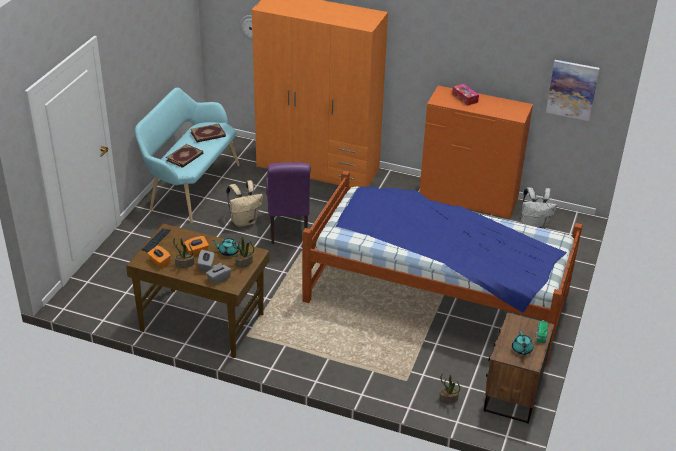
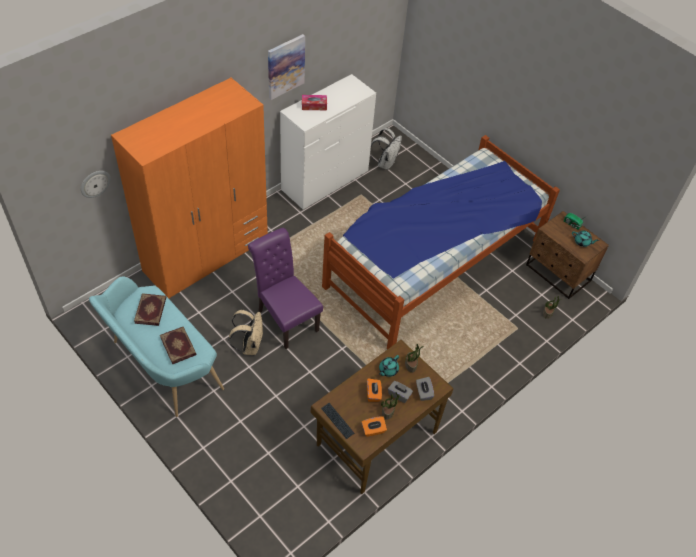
camera: 65 degrees left, 15 degrees up
purple chair [266,162,311,244] -> purple chair turned 150 degrees counterclockwise [248,228,323,349]
orange dresser [419,86,533,219] -> white dresser [280,74,376,209]
picture [546,60,600,121] -> picture moved to [268,34,305,100]

